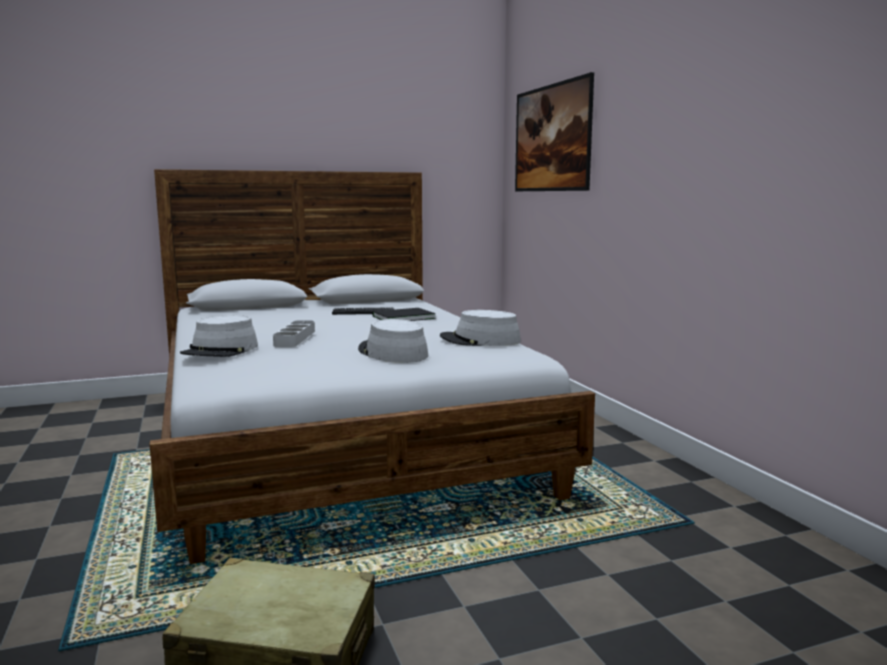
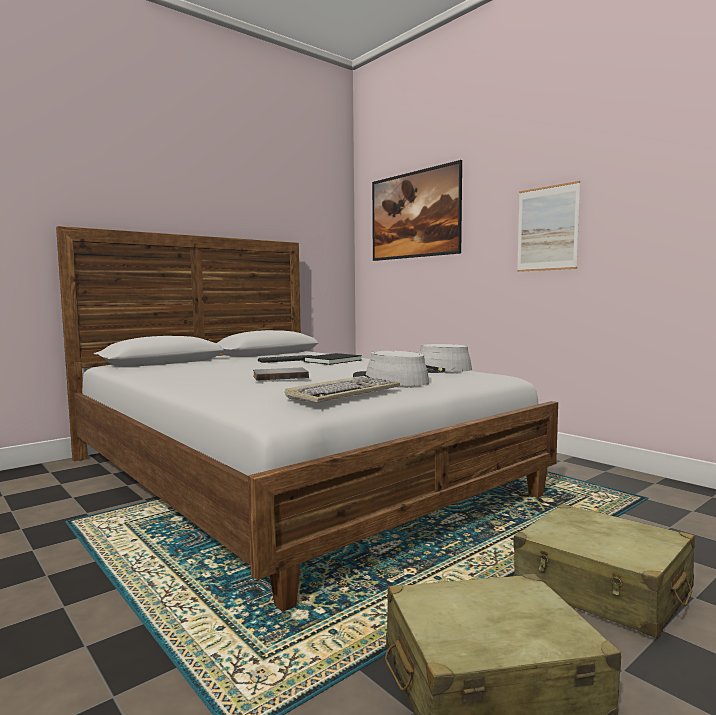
camera: 20 degrees left, 5 degrees down
grey hat [180,315,258,357] -> none
grey tray [273,320,315,347] -> grey book [253,368,309,381]
none -> keyboard [285,376,400,402]
none -> beige suitcase [513,504,695,638]
none -> picture [517,181,580,272]

